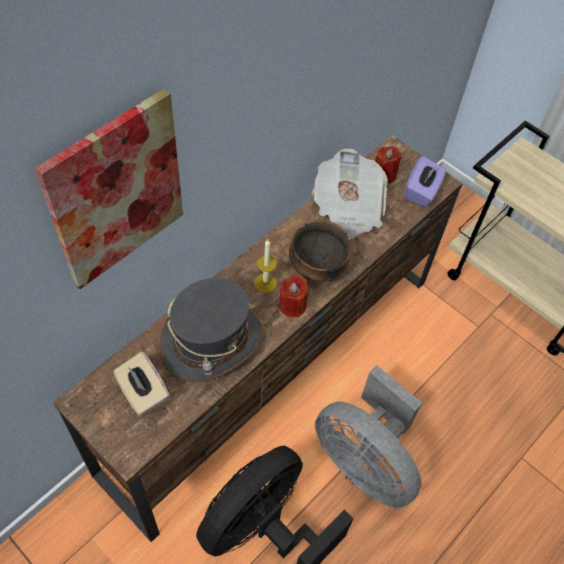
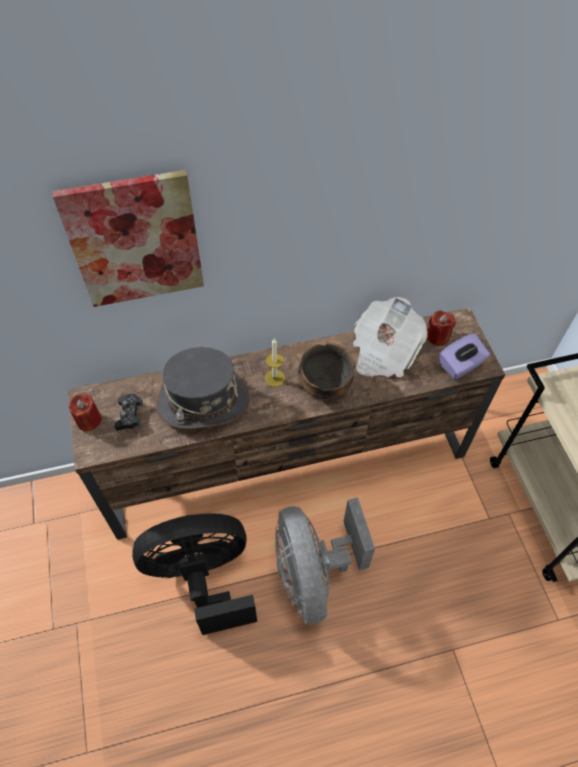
camera: 35 degrees right, 0 degrees up
beige tissue box [114,352,170,417] -> black game controller [114,394,143,430]
red candle [279,275,308,318] -> red candle moved to [69,394,102,432]

